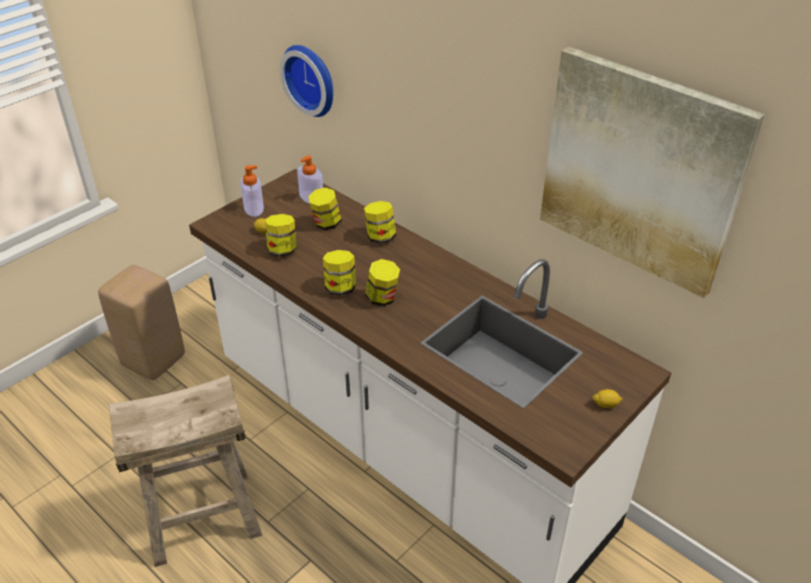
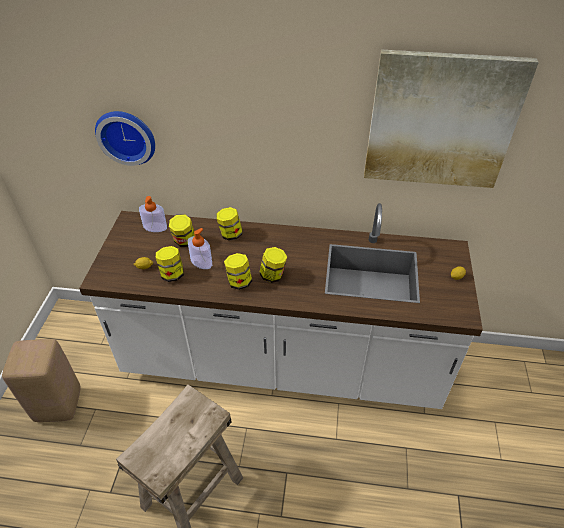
camera: 35 degrees left, 5 degrees up
soap dispenser [240,165,264,217] -> soap dispenser moved to [188,228,212,269]

